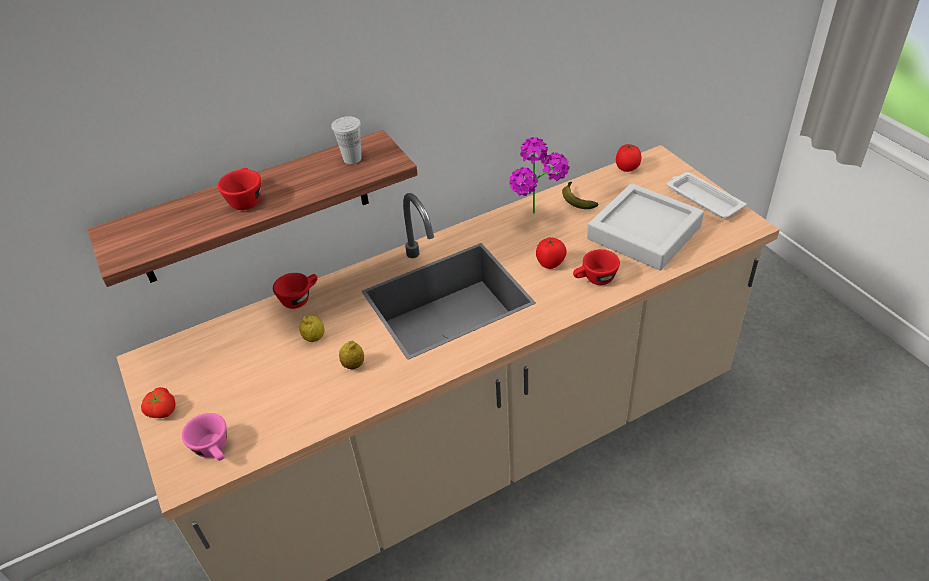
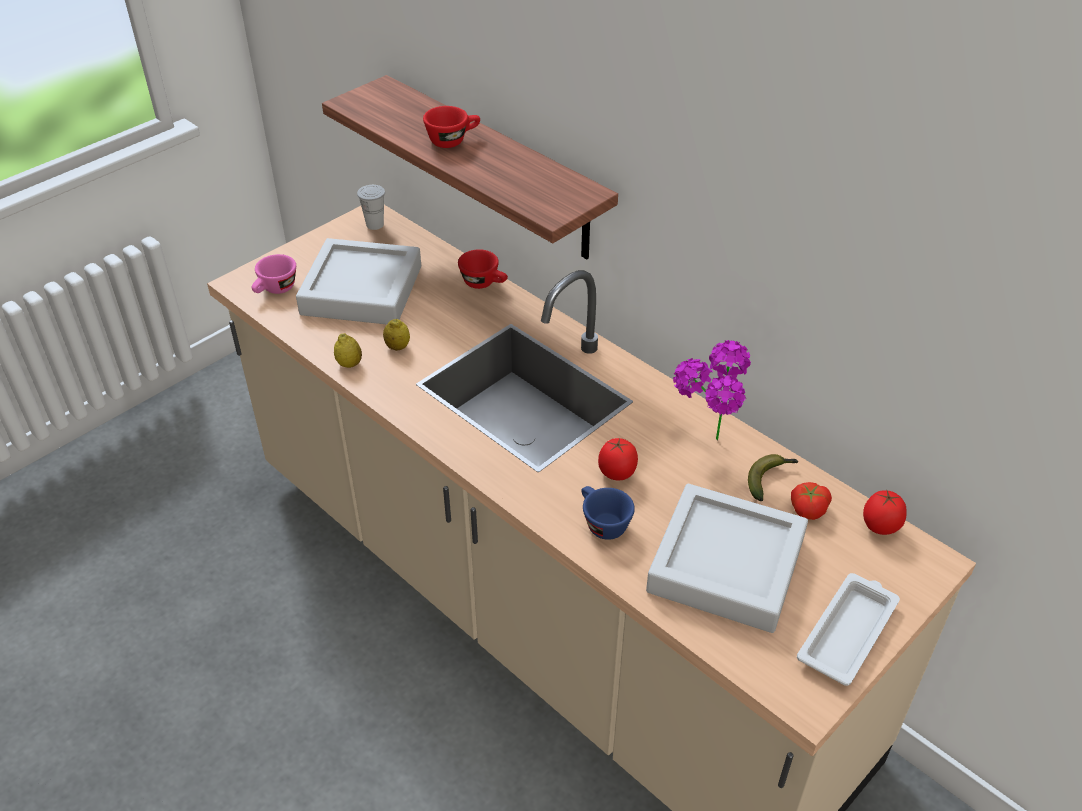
camera: 70 degrees right, 0 degrees up
tomato [141,387,176,418] -> tomato moved to [791,482,832,520]
lemon [300,315,324,342] -> lemon moved to [334,333,362,368]
white cup [331,116,361,164] -> white cup moved to [357,185,385,230]
red cup [573,249,620,285] -> blue cup [581,486,635,540]
none -> grey tray [296,238,421,325]

